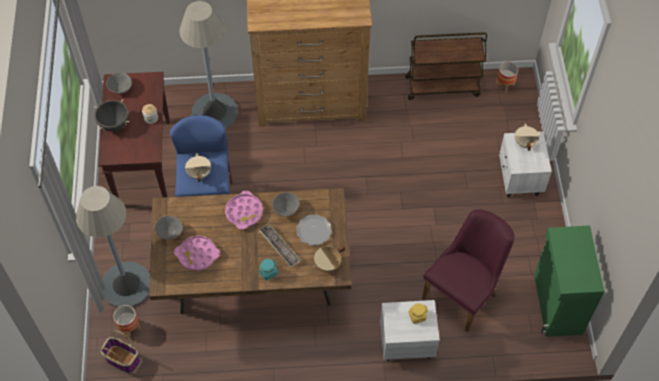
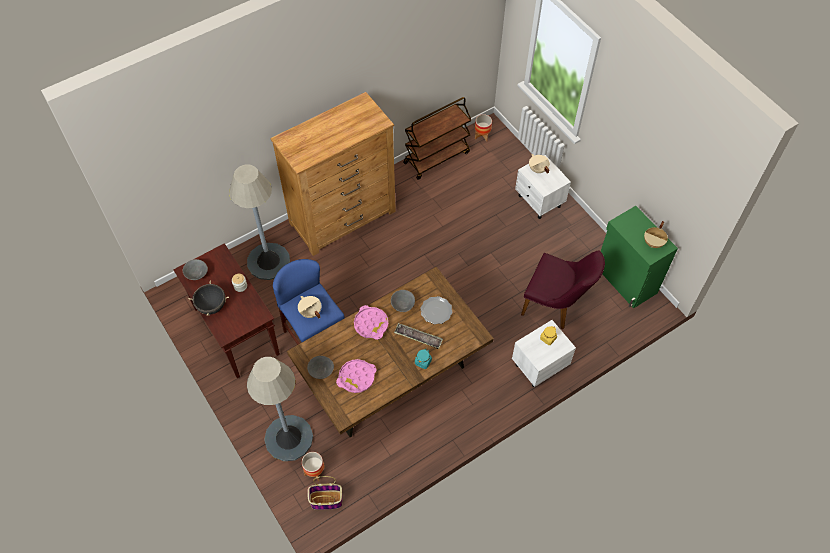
camera: 30 degrees left, 0 degrees up
beige cooking pot [313,245,345,272] -> beige cooking pot moved to [644,221,668,248]
purple chair [422,209,515,333] -> purple chair turned 105 degrees clockwise [521,251,605,329]

